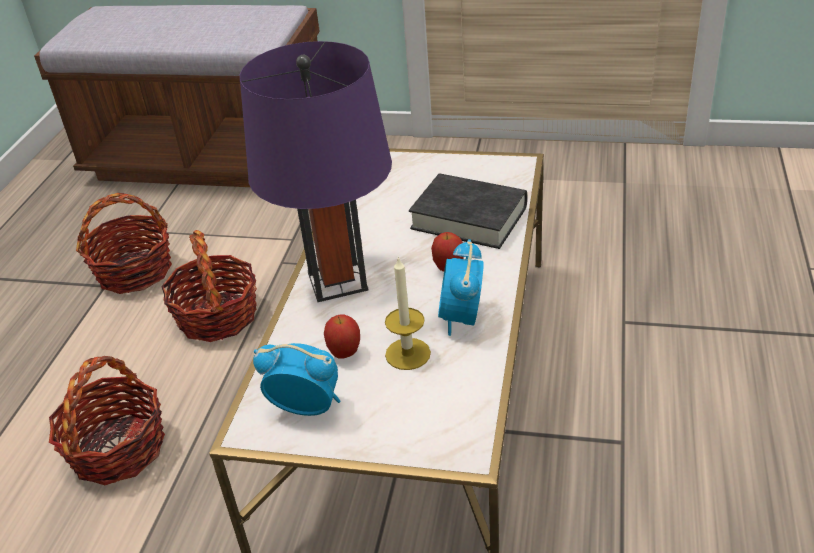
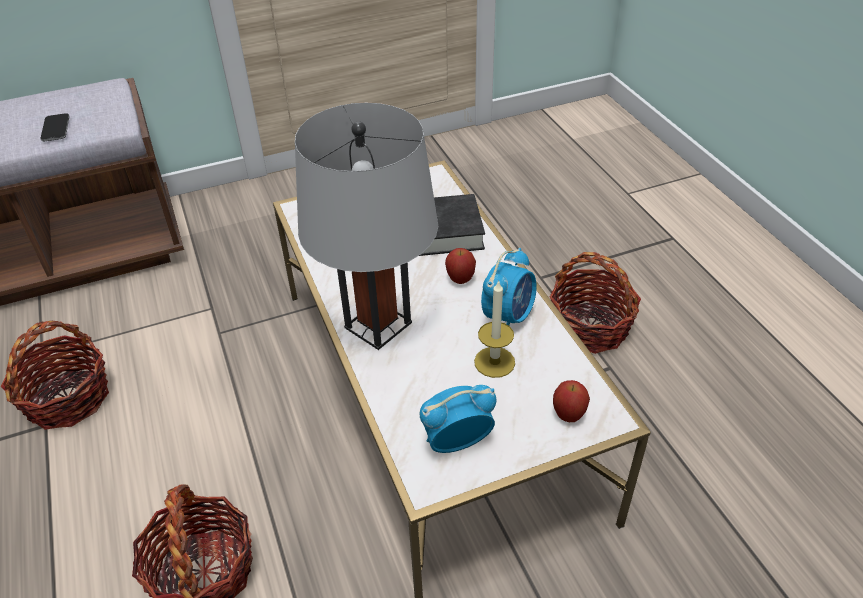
camera: 35 degrees left, 5 degrees up
basket [161,230,257,342] -> basket moved to [549,252,641,354]
purple table lamp [240,41,392,302] -> grey table lamp [295,103,438,350]
apple [324,314,360,359] -> apple moved to [553,380,590,422]
alarm clock [438,239,484,336] -> alarm clock turned 120 degrees counterclockwise [481,248,537,326]
none -> phone [41,113,70,141]

